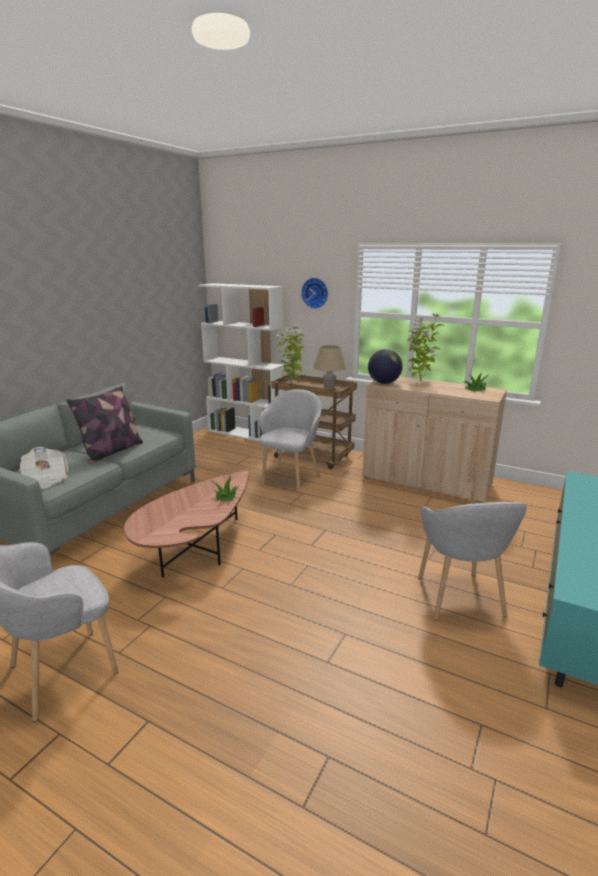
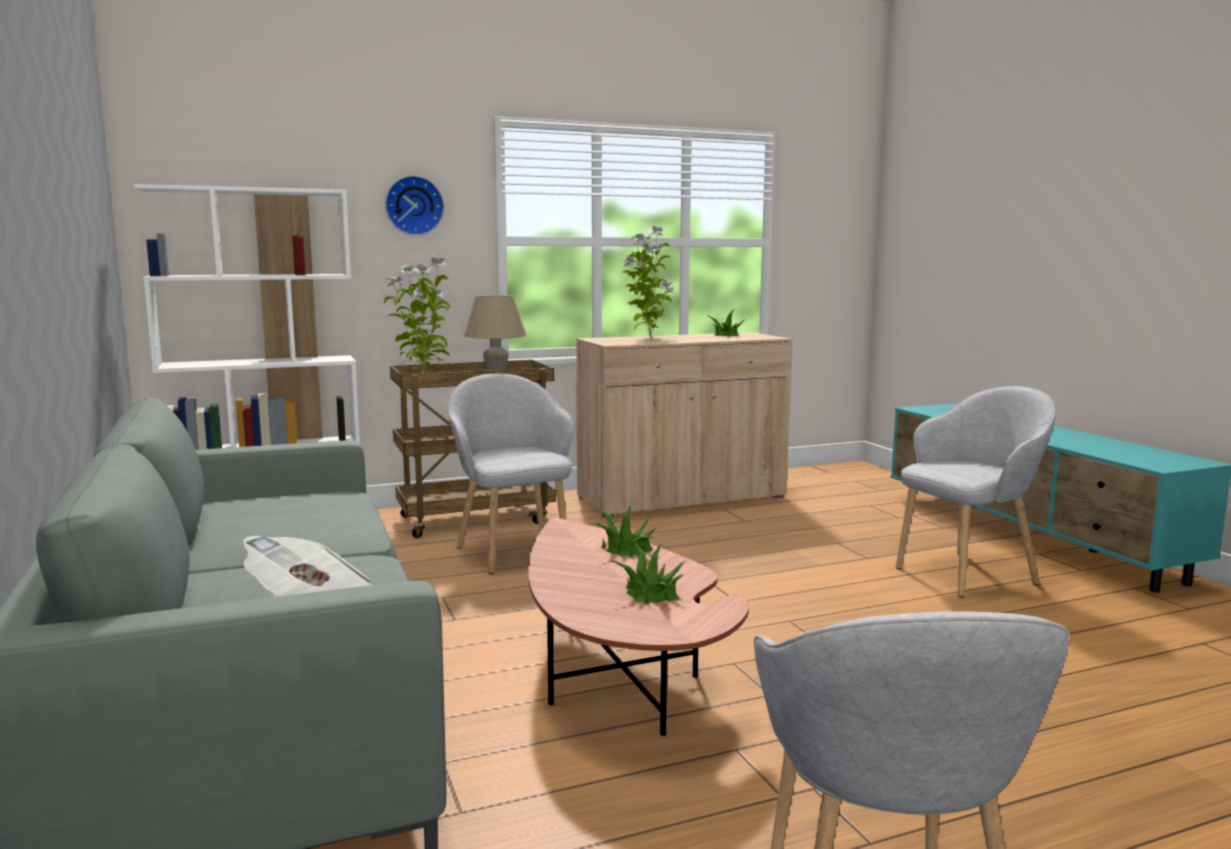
camera: 50 degrees left, 10 degrees down
pillow [66,386,143,464] -> none
globe [368,349,402,384] -> none
grey armchair [418,502,527,621] -> grey armchair turned 60 degrees counterclockwise [896,386,1055,598]
none -> potted plant [611,542,685,605]

